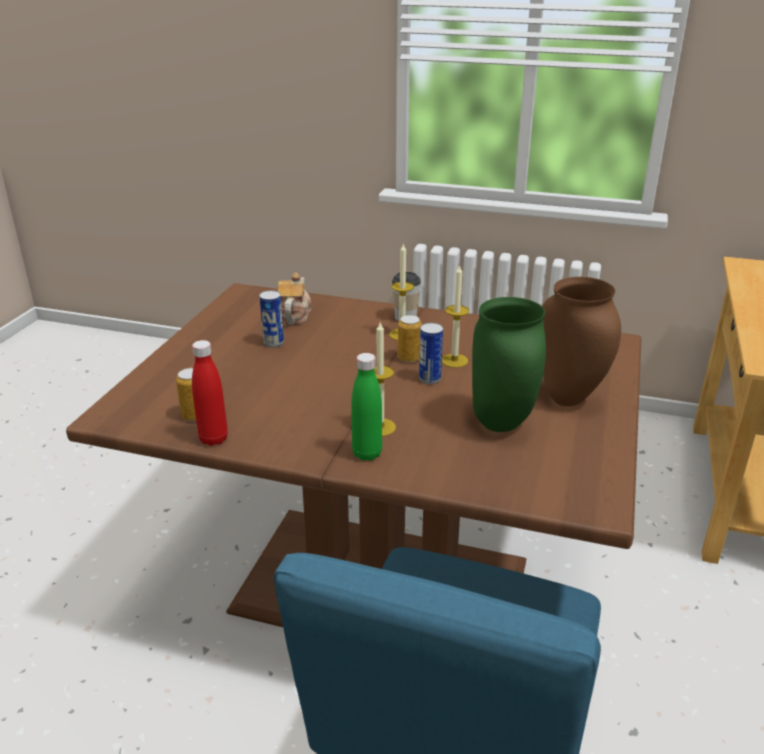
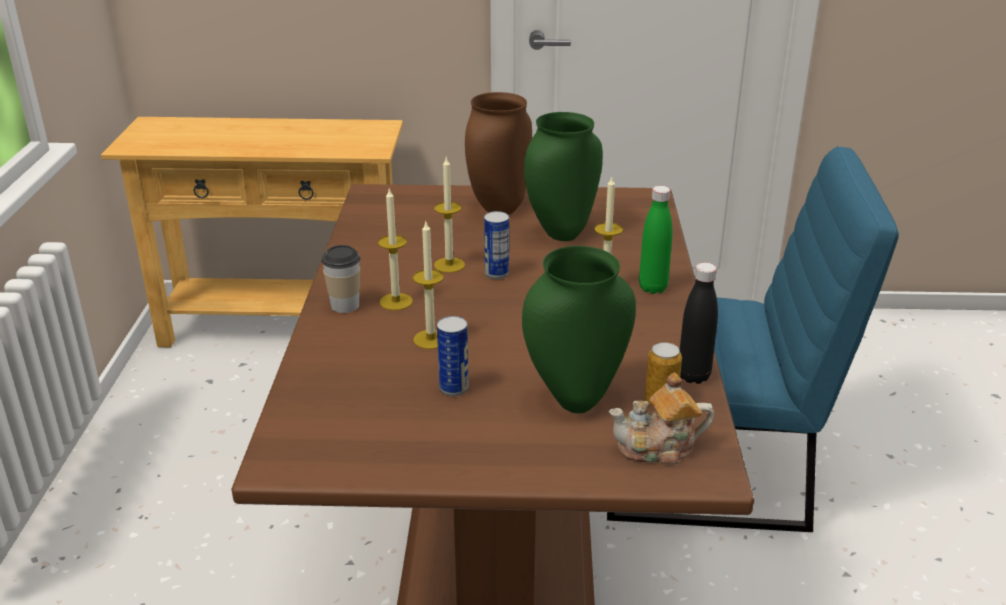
camera: 105 degrees left, 0 degrees up
red bottle [192,340,228,446] -> black bottle [680,263,718,384]
teapot [278,273,312,325] -> teapot moved to [608,373,714,465]
can [398,315,422,363] -> none
none -> candle [413,222,444,349]
none -> green vase [522,246,636,413]

